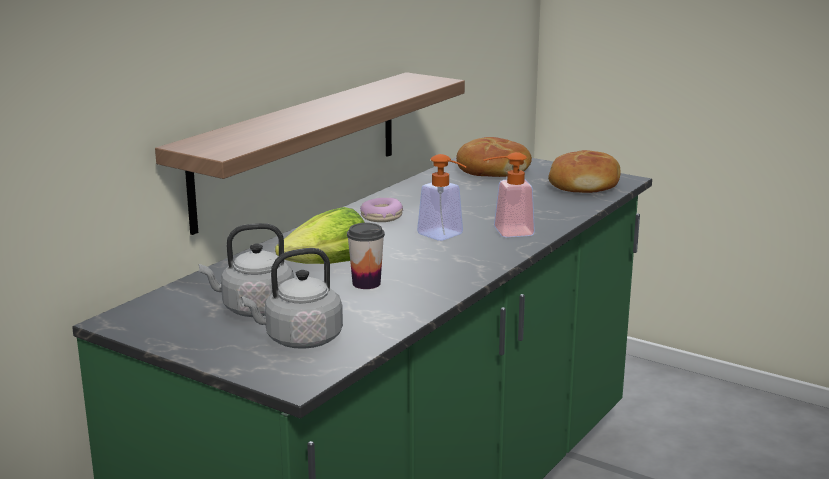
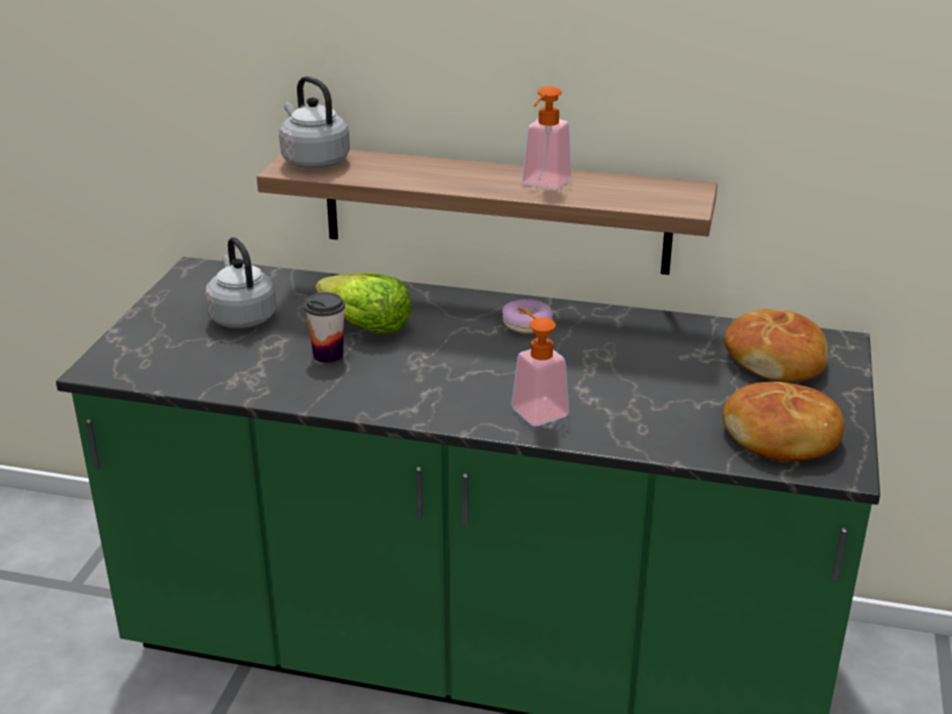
camera: 70 degrees right, 10 degrees up
grey kettle [240,248,343,349] -> grey kettle moved to [279,76,350,168]
soap dispenser [417,154,467,241] -> soap dispenser moved to [522,86,572,189]

